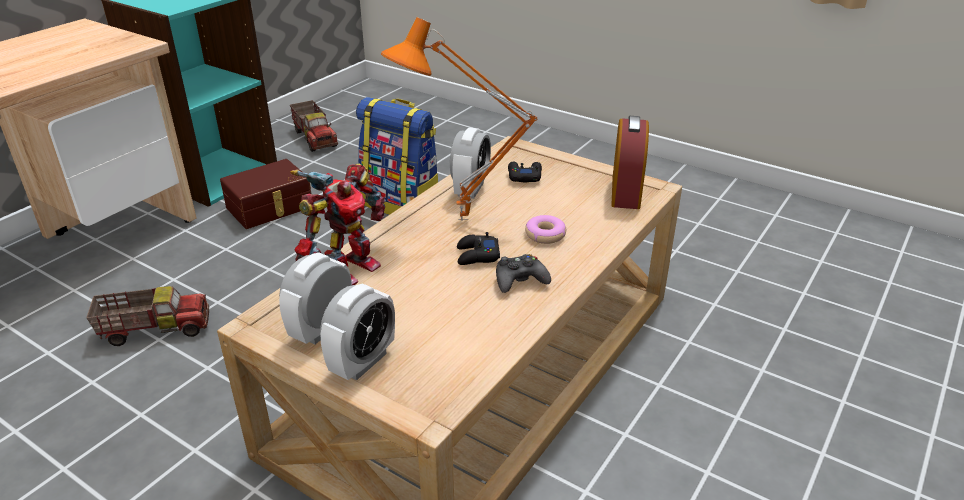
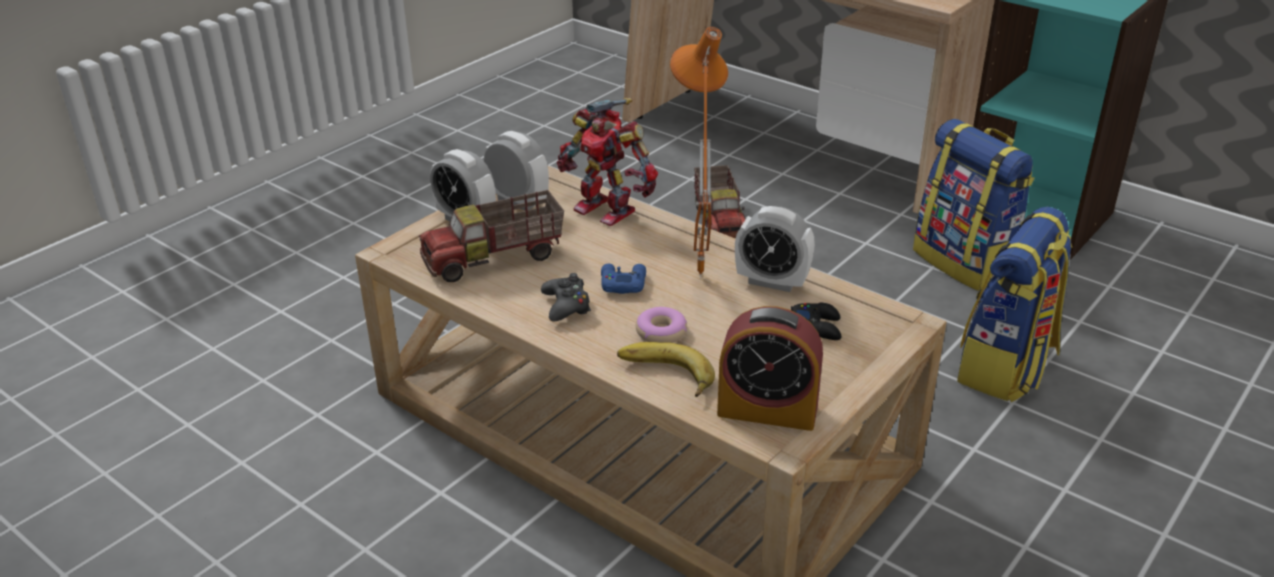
camera: 95 degrees right, 0 degrees up
brown storage box [220,159,311,229] -> backpack [913,119,1034,291]
toy truck [290,100,338,152] -> toy truck moved to [419,190,564,282]
black game controller [457,232,500,265] -> blue game controller [601,264,646,294]
none -> banana [617,342,715,397]

